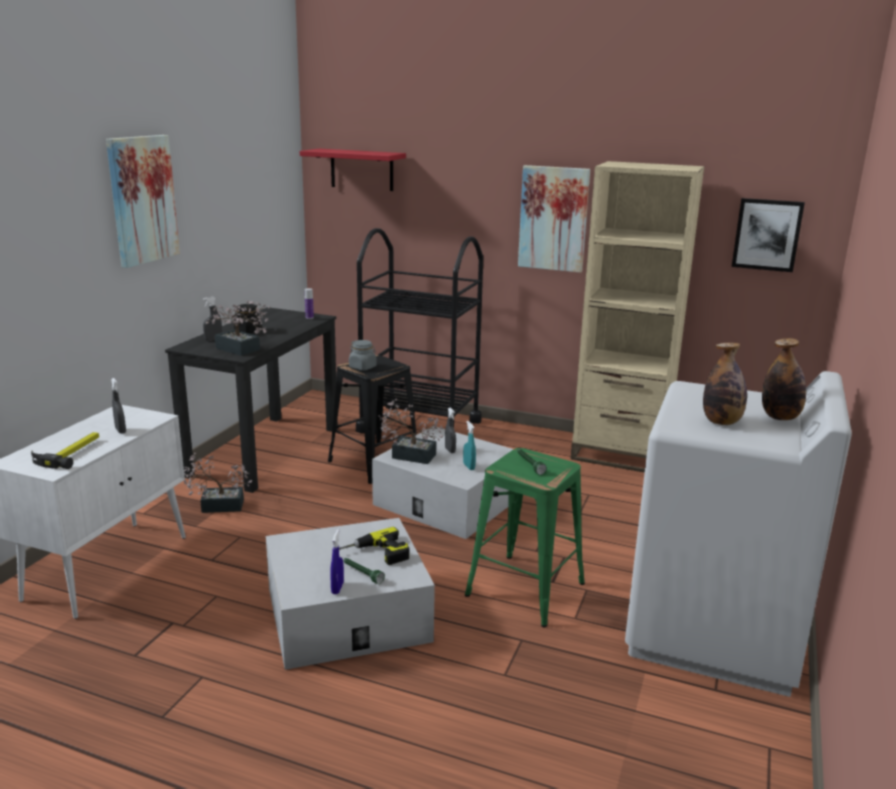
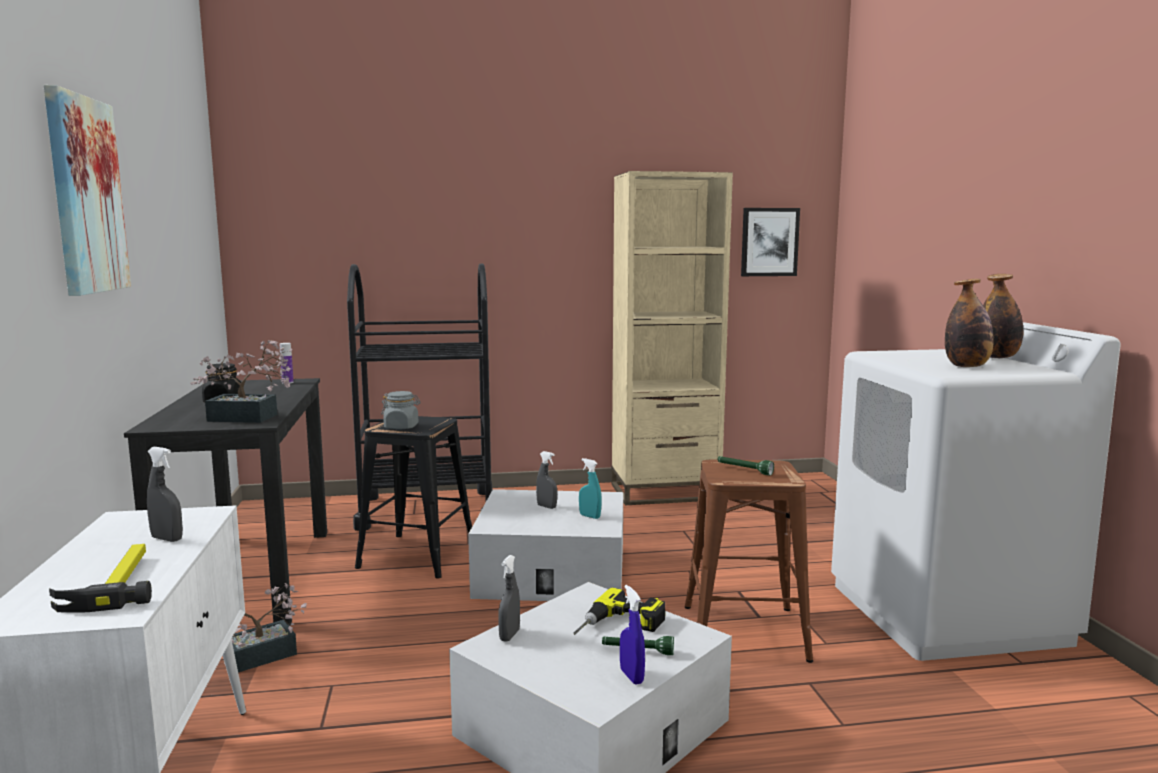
camera: 30 degrees left, 10 degrees down
grey spray bottle [203,297,222,341] -> grey spray bottle moved to [498,555,520,642]
red shelf [300,149,406,191] -> none
potted plant [378,399,445,464] -> none
green stool [465,448,585,627] -> brown stool [685,460,813,663]
picture [518,165,590,273] -> none

